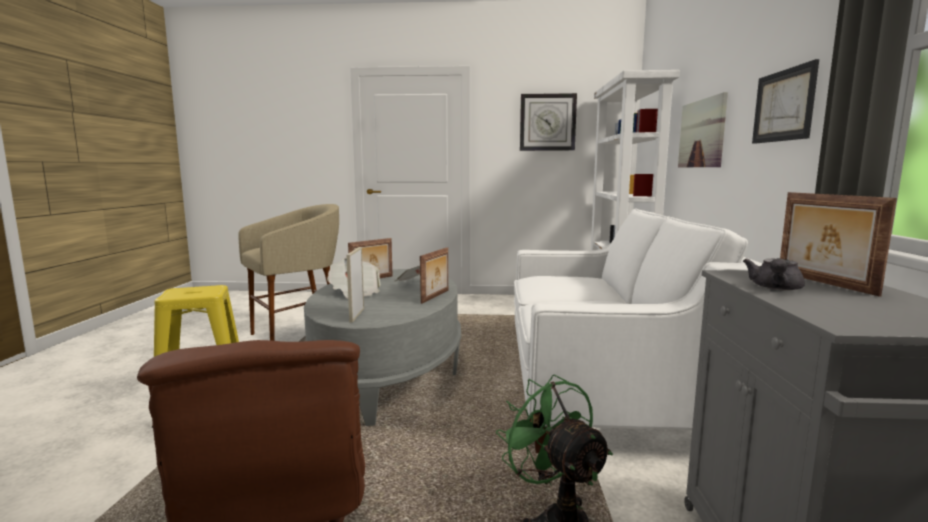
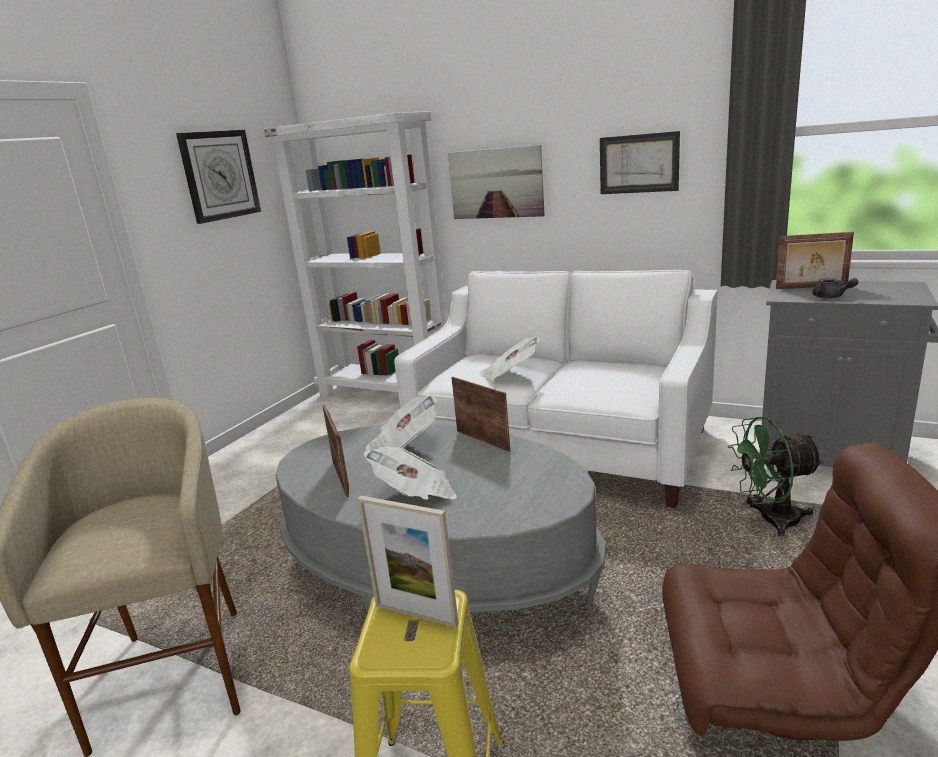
camera: 65 degrees left, 10 degrees up
picture frame [346,247,364,323] -> picture frame moved to [357,496,459,628]
none -> newspaper [480,337,540,381]

